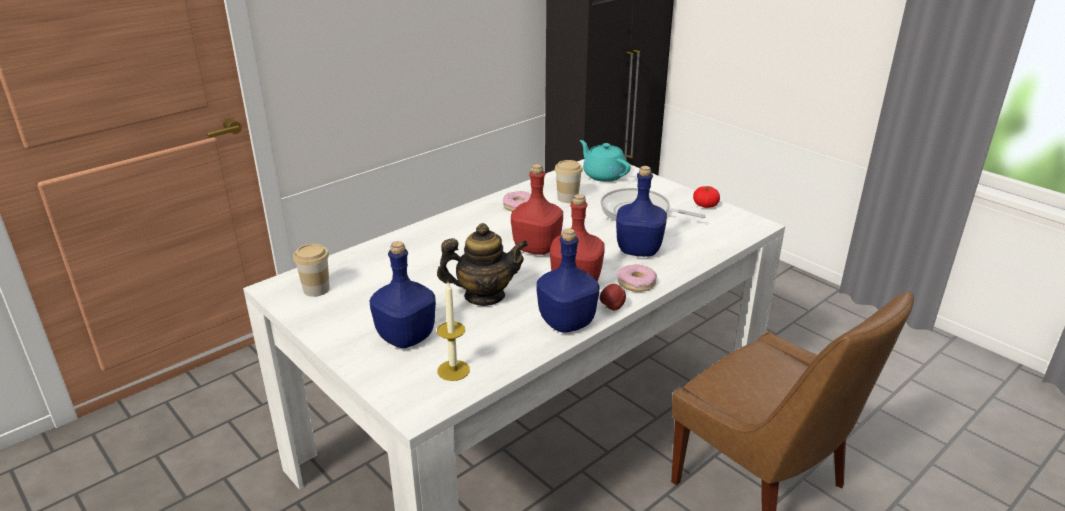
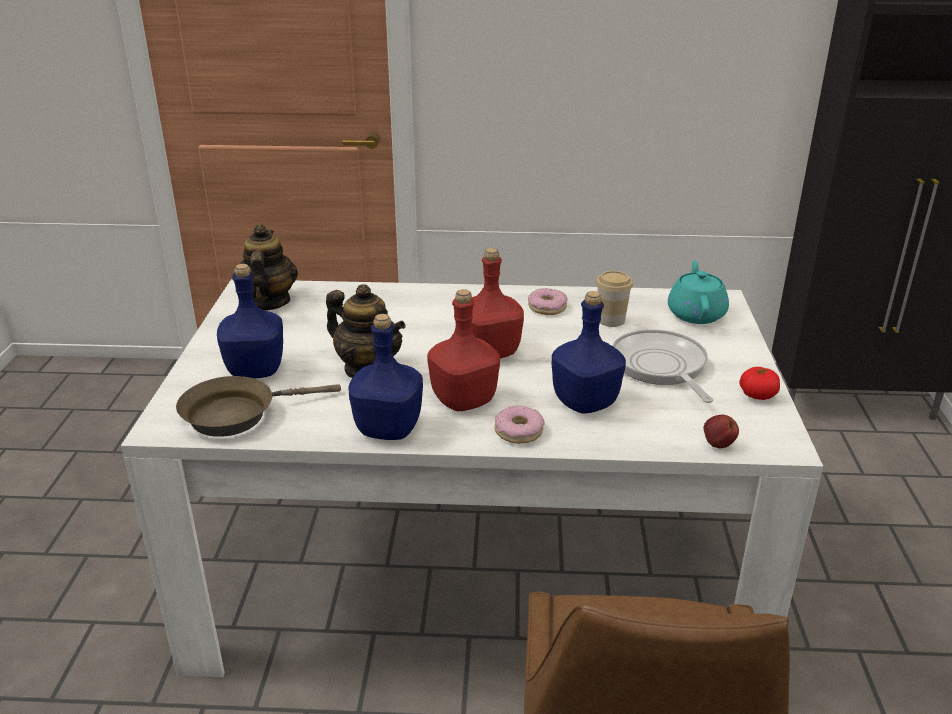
camera: 45 degrees right, 0 degrees up
cup [293,244,330,297] -> teapot [240,224,298,311]
candle [437,282,470,381] -> brown frying pan [176,376,341,437]
apple [600,284,626,310] -> apple moved to [703,415,739,448]

